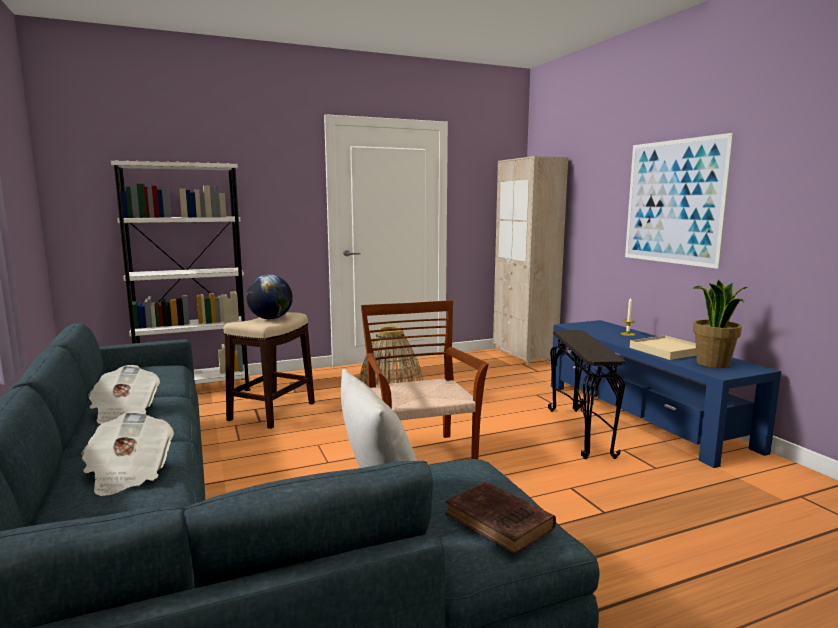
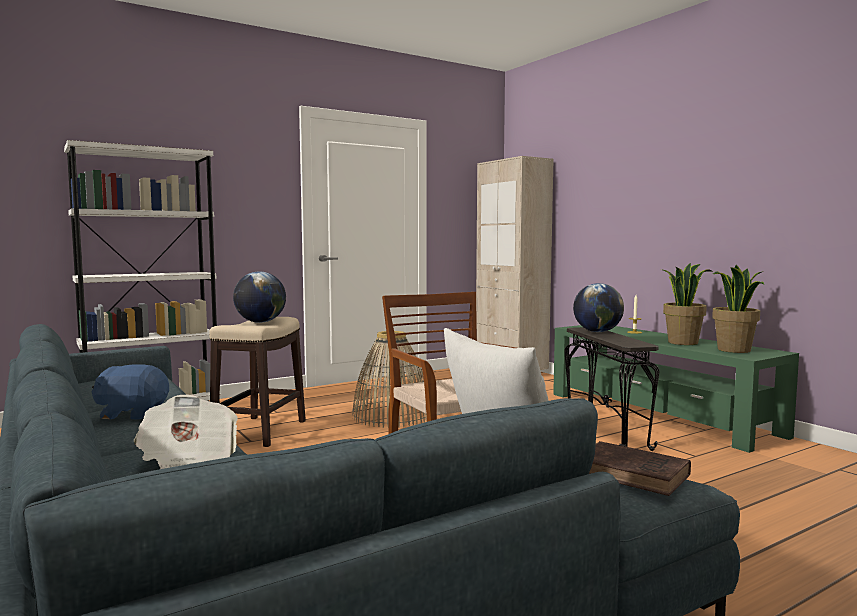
camera: 10 degrees left, 5 degrees down
newspaper [88,365,160,424] -> blue plush toy [91,364,169,420]
blue tv stand [551,320,781,468] -> green tv stand [553,325,799,453]
picture [625,133,734,269] -> none
beige tray [630,336,696,360] -> potted plant [661,263,713,345]
none -> globe [573,283,624,332]

